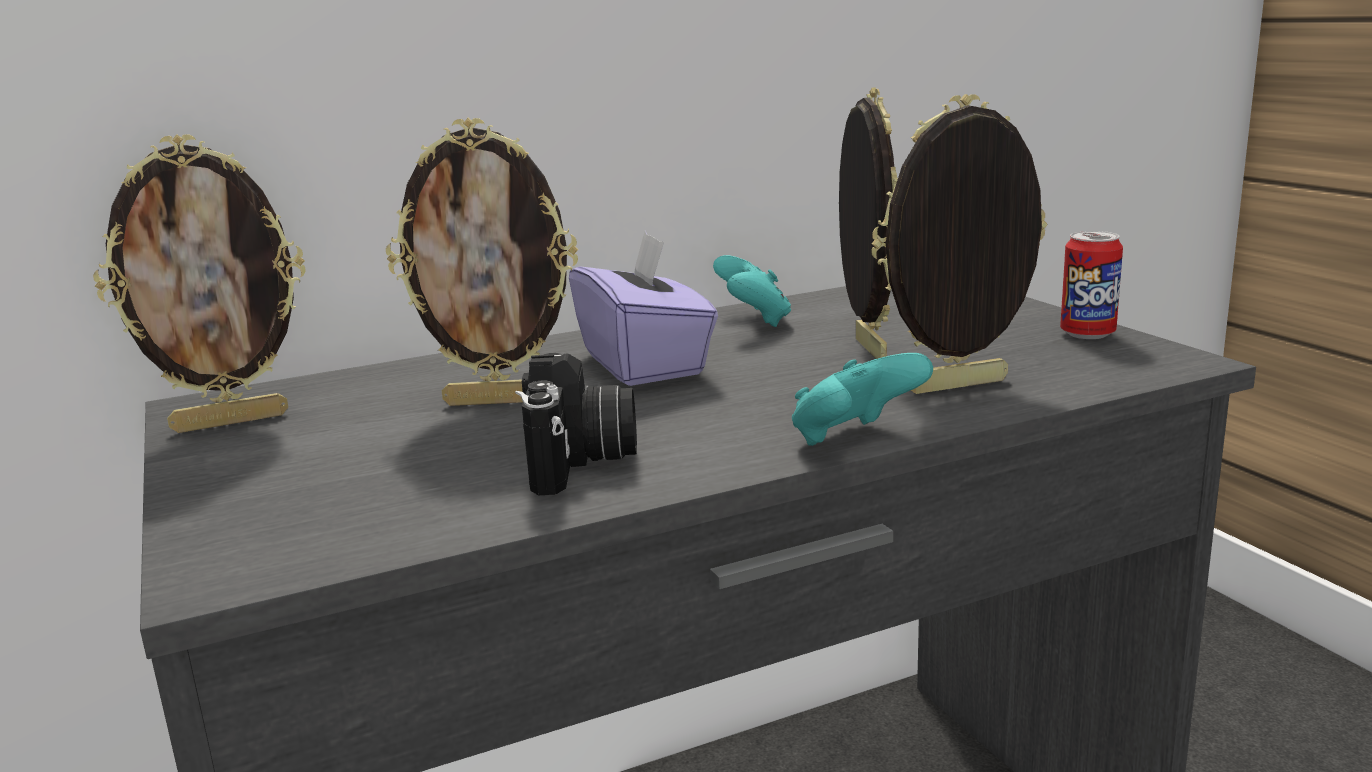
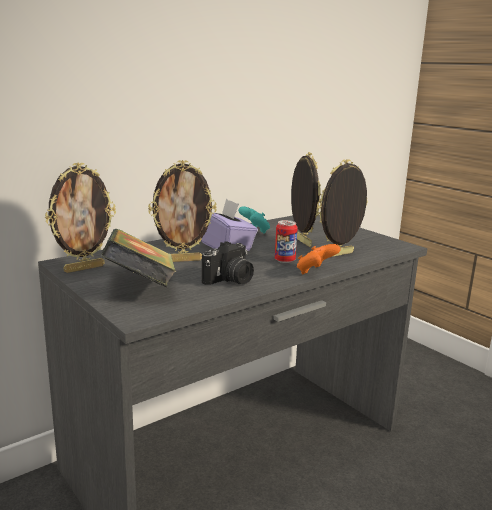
camera: 15 degrees left, 0 degrees up
camera [515,353,637,495] -> camera turned 60 degrees clockwise [202,241,254,285]
turquoise game controller [792,353,933,446] -> orange game controller [297,244,341,274]
can [1060,231,1123,339] -> can moved to [275,220,298,263]
none -> book [101,229,176,287]

